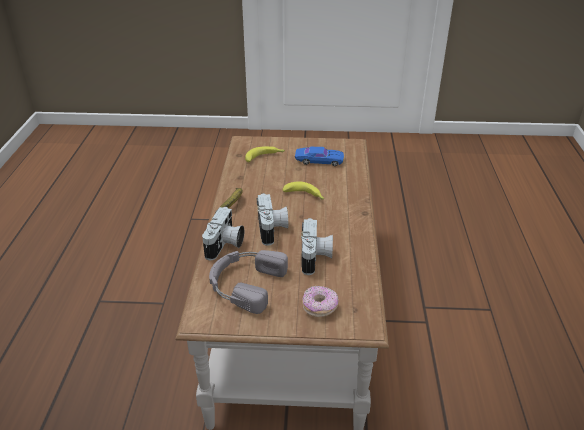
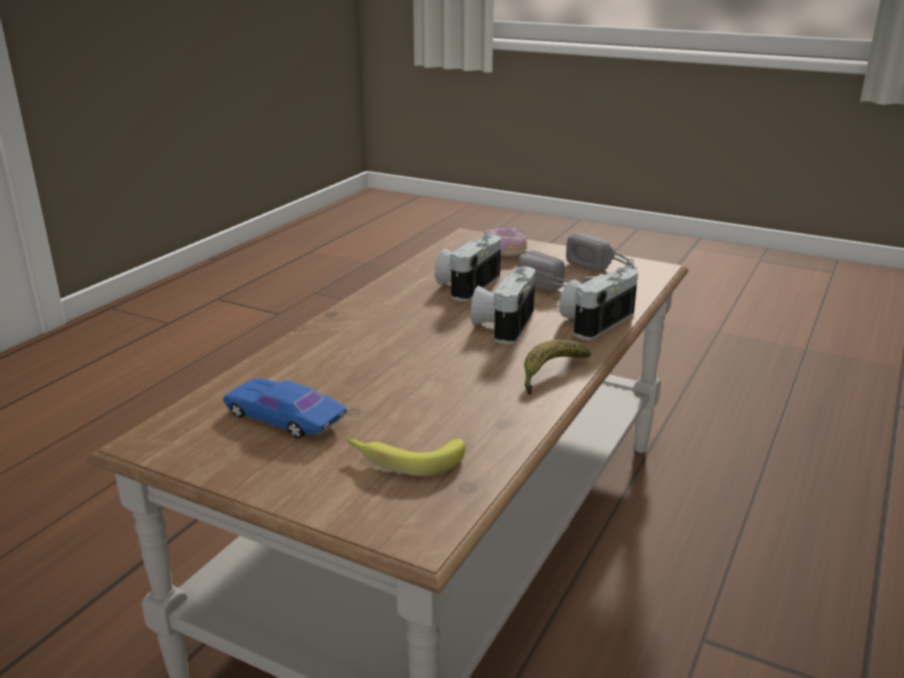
camera: 155 degrees left, 10 degrees down
banana [283,181,324,200] -> none

